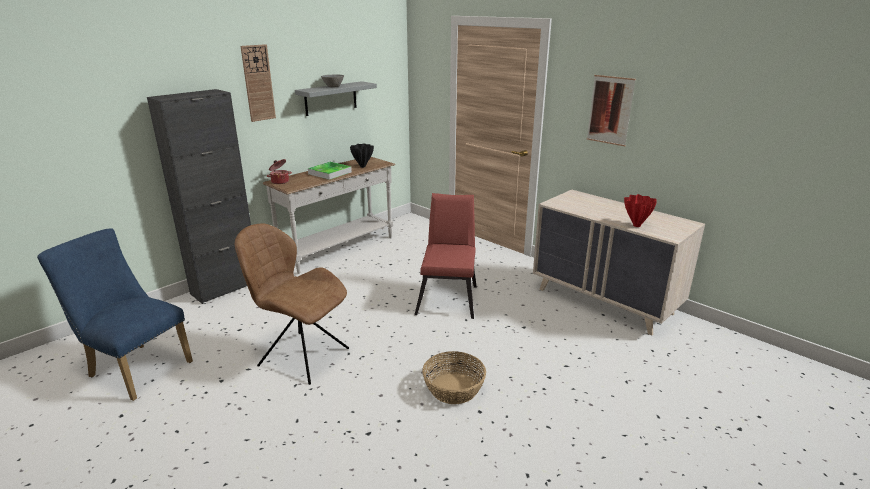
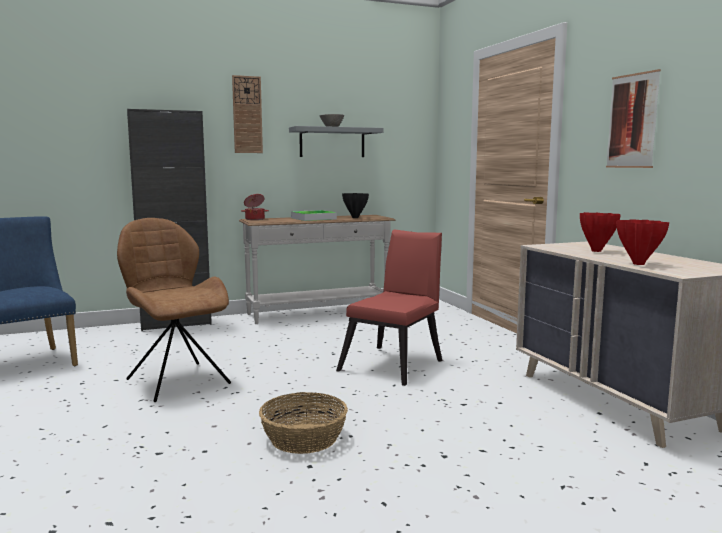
camera: 25 degrees right, 15 degrees down
none -> red vase [580,212,621,252]

